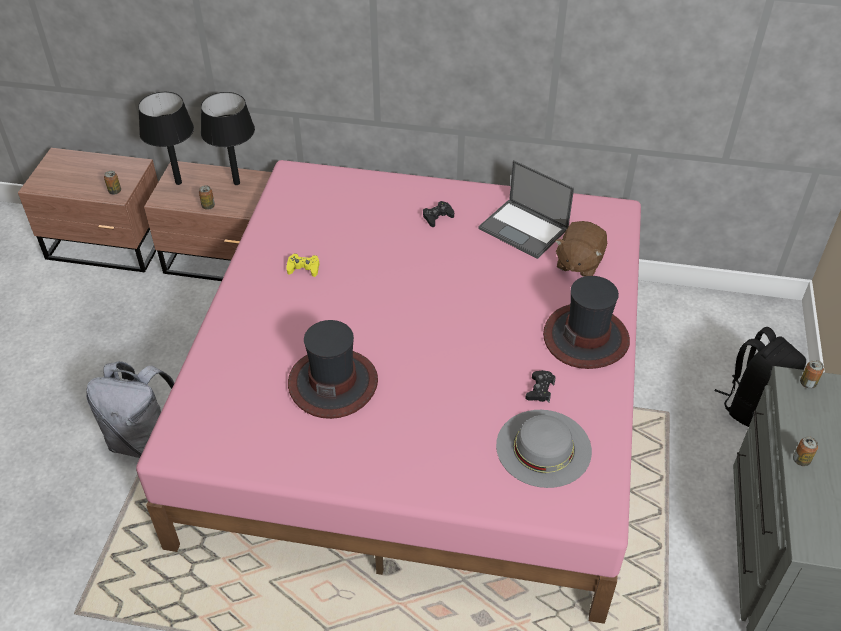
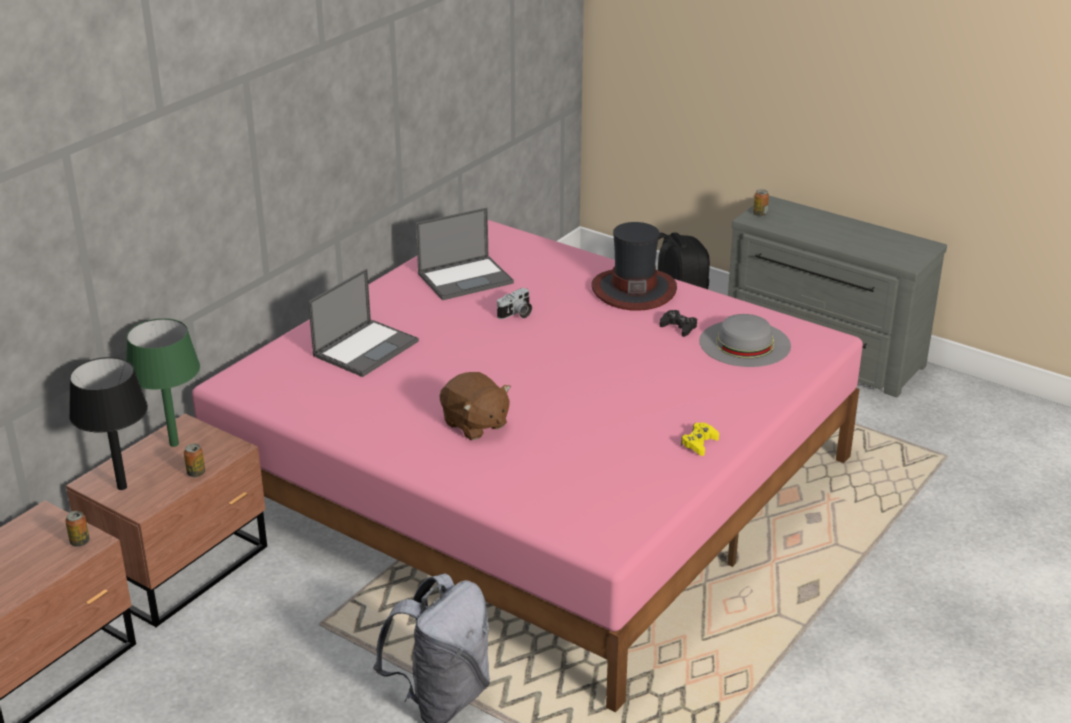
camera: 65 degrees left, 15 degrees down
black table lamp [201,92,255,185] -> green table lamp [126,318,200,447]
yellow game controller [286,254,320,277] -> yellow game controller moved to [681,423,719,456]
hat [288,320,378,419] -> none
black game controller [423,201,454,227] -> none
brown plush toy [555,221,607,277] -> brown plush toy moved to [440,372,511,440]
can [793,436,818,466] -> none
none -> laptop [308,269,419,377]
none -> camera [497,288,532,319]

